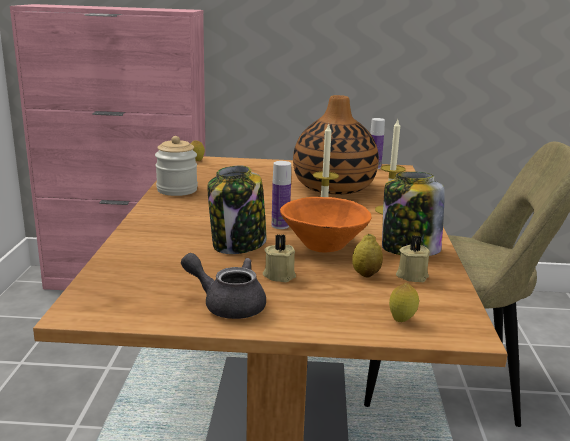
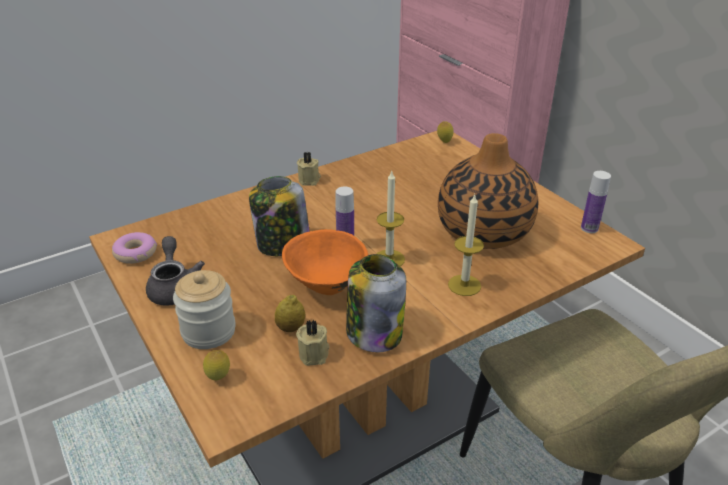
camera: 55 degrees right, 15 degrees up
jar [155,136,198,196] -> jar moved to [173,270,236,349]
beige candle [263,234,296,282] -> beige candle moved to [297,152,321,186]
none -> donut [112,232,157,264]

